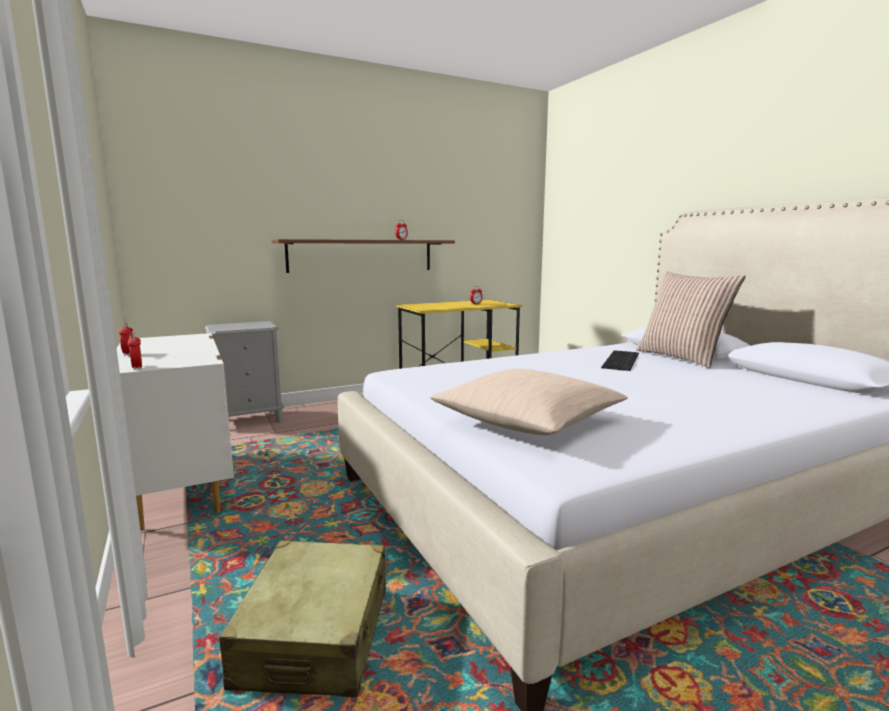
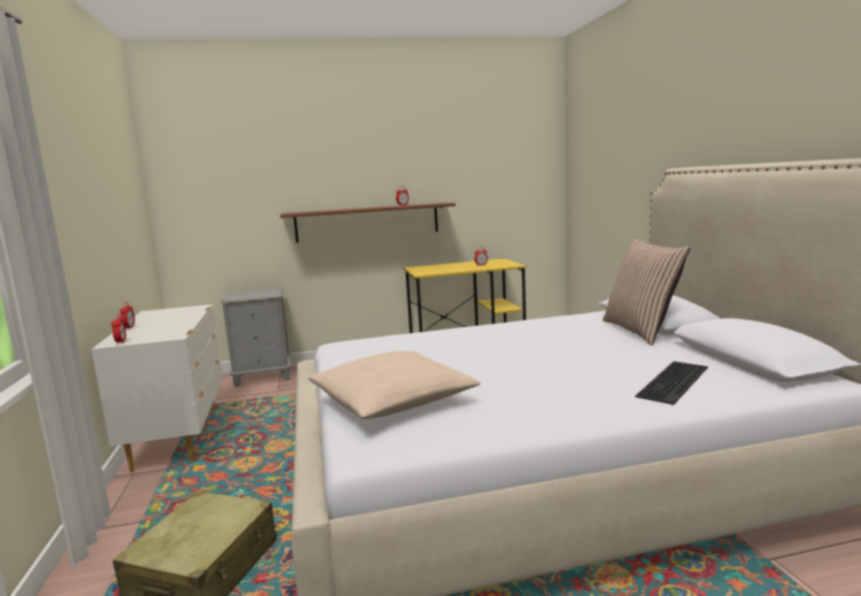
camera: 15 degrees right, 0 degrees up
keyboard [601,350,639,371] -> keyboard moved to [635,361,708,405]

